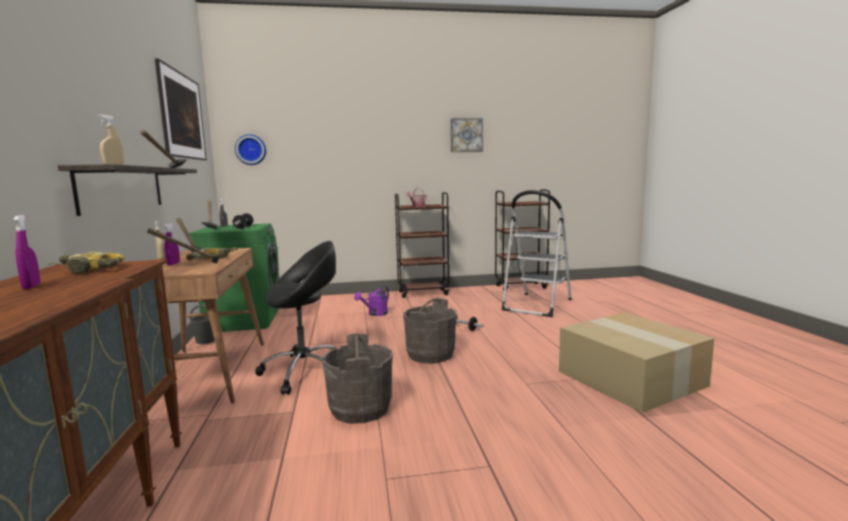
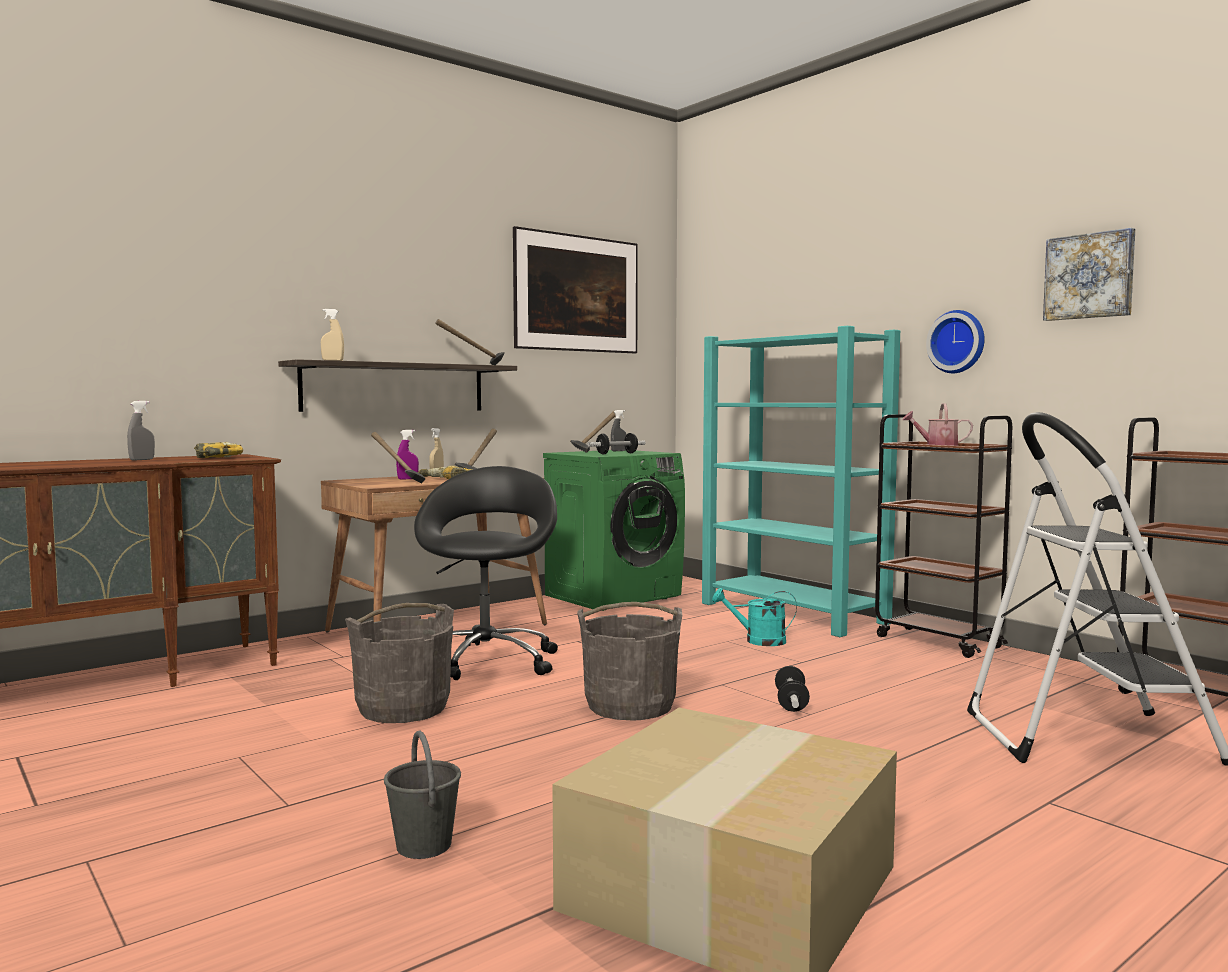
camera: 60 degrees right, 5 degrees down
purple spray bottle [13,215,40,289] -> grey spray bottle [127,401,155,461]
grey bucket [190,305,215,344] -> grey bucket moved to [384,731,461,859]
wall clock [235,134,266,165] -> wall clock moved to [926,310,985,373]
black office chair [255,241,336,395] -> black office chair turned 120 degrees counterclockwise [414,466,558,680]
purple watering can [354,286,389,316] -> turquoise watering can [712,588,797,646]
none -> turquoise bookcase [702,326,900,637]

